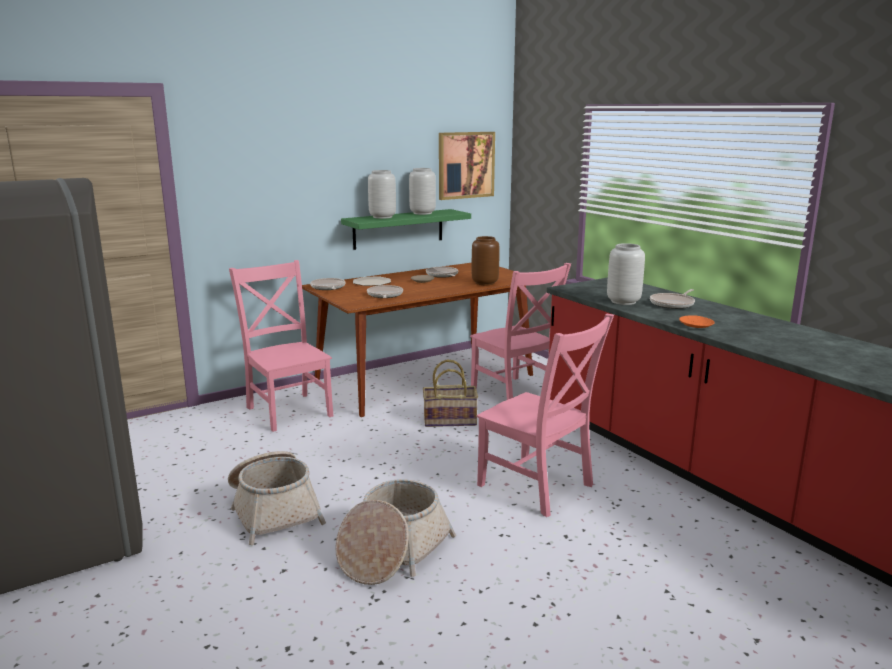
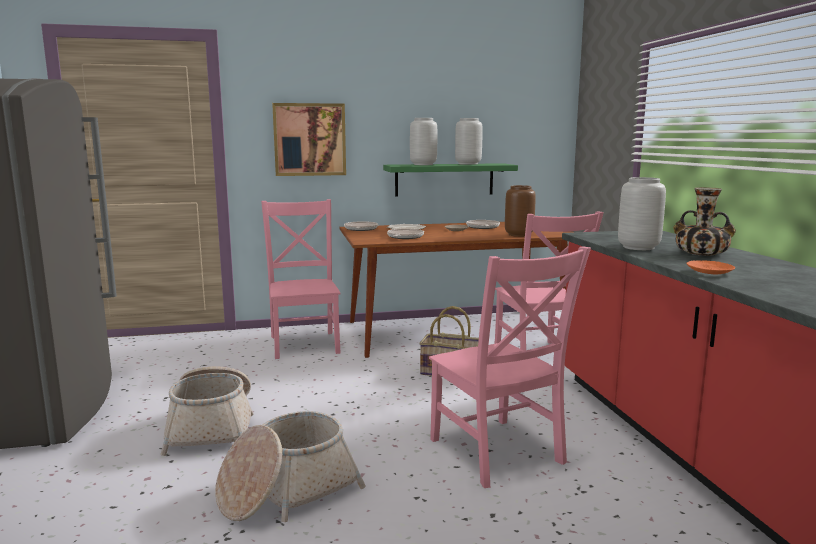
camera: 20 degrees right, 5 degrees down
picture [439,132,495,200] -> picture moved to [272,103,346,176]
frying pan [650,289,695,309] -> vase [673,187,736,256]

